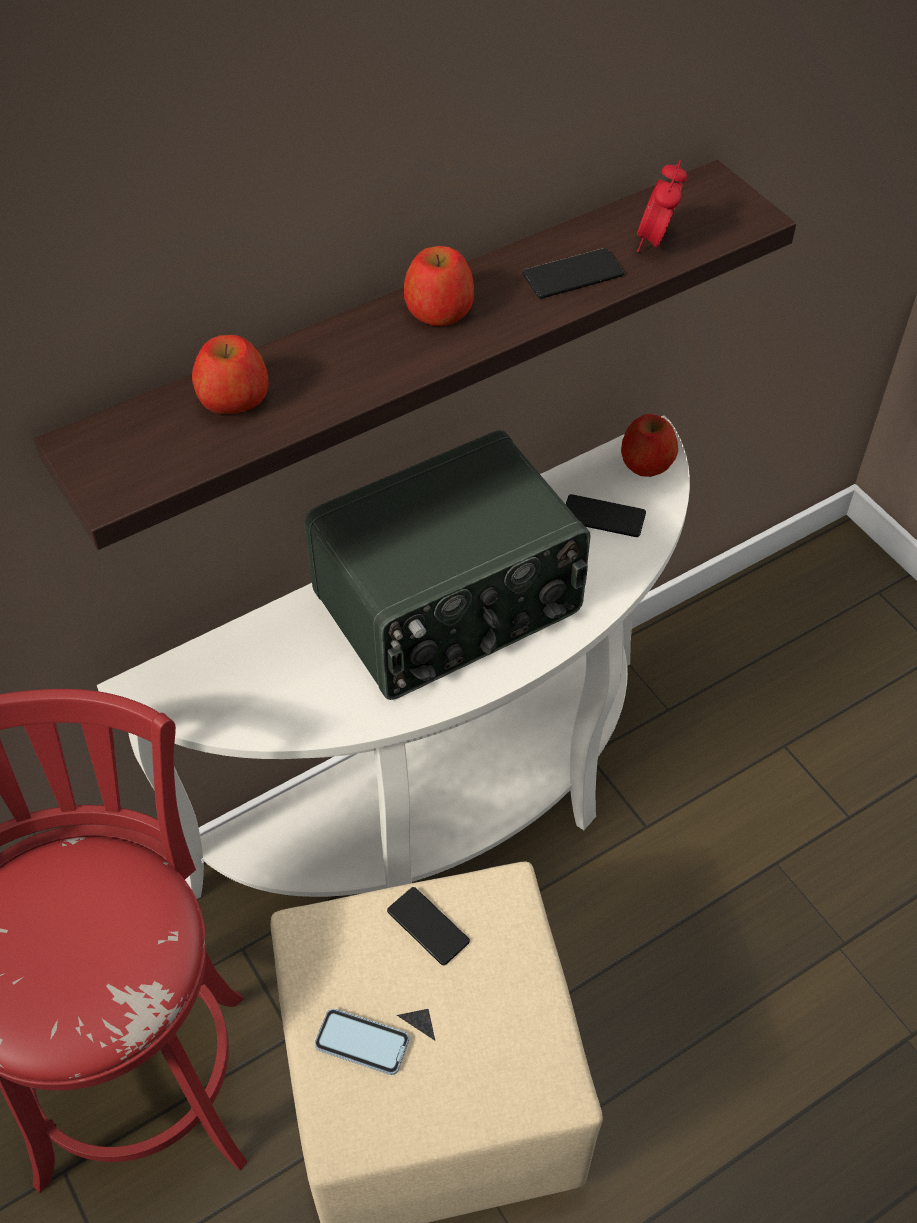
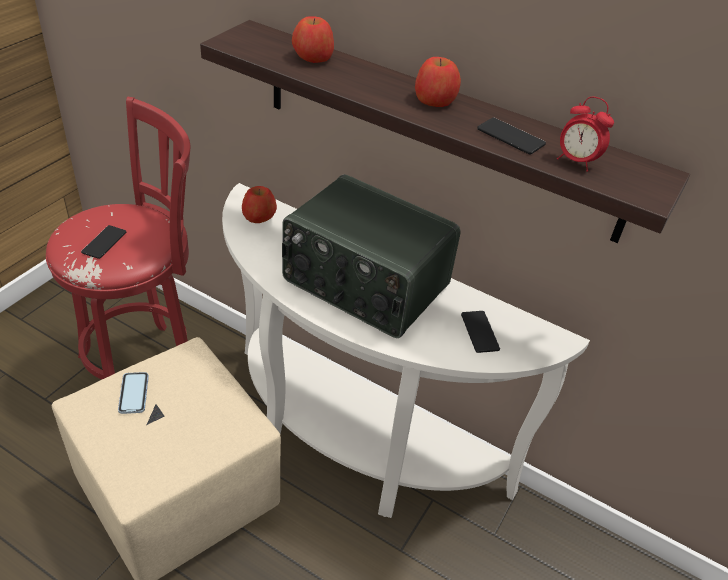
camera: 60 degrees right, 10 degrees down
phone [387,887,470,965] -> phone moved to [81,225,126,259]
apple [621,414,678,477] -> apple moved to [242,186,277,223]
alarm clock [637,160,687,252] -> alarm clock turned 135 degrees counterclockwise [557,96,614,172]

